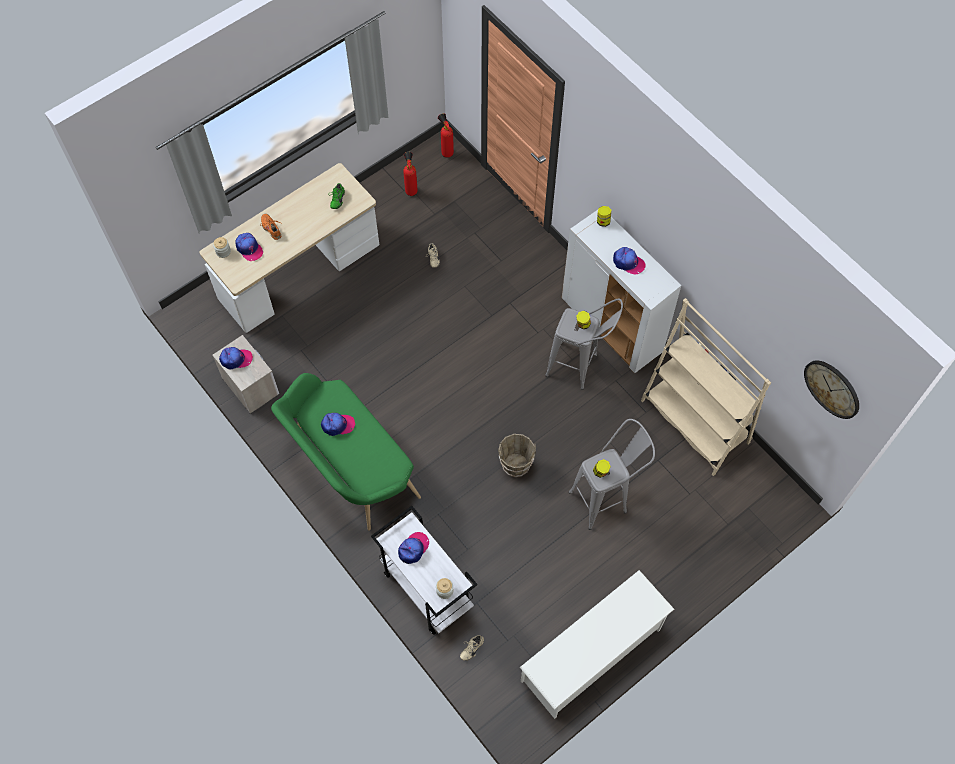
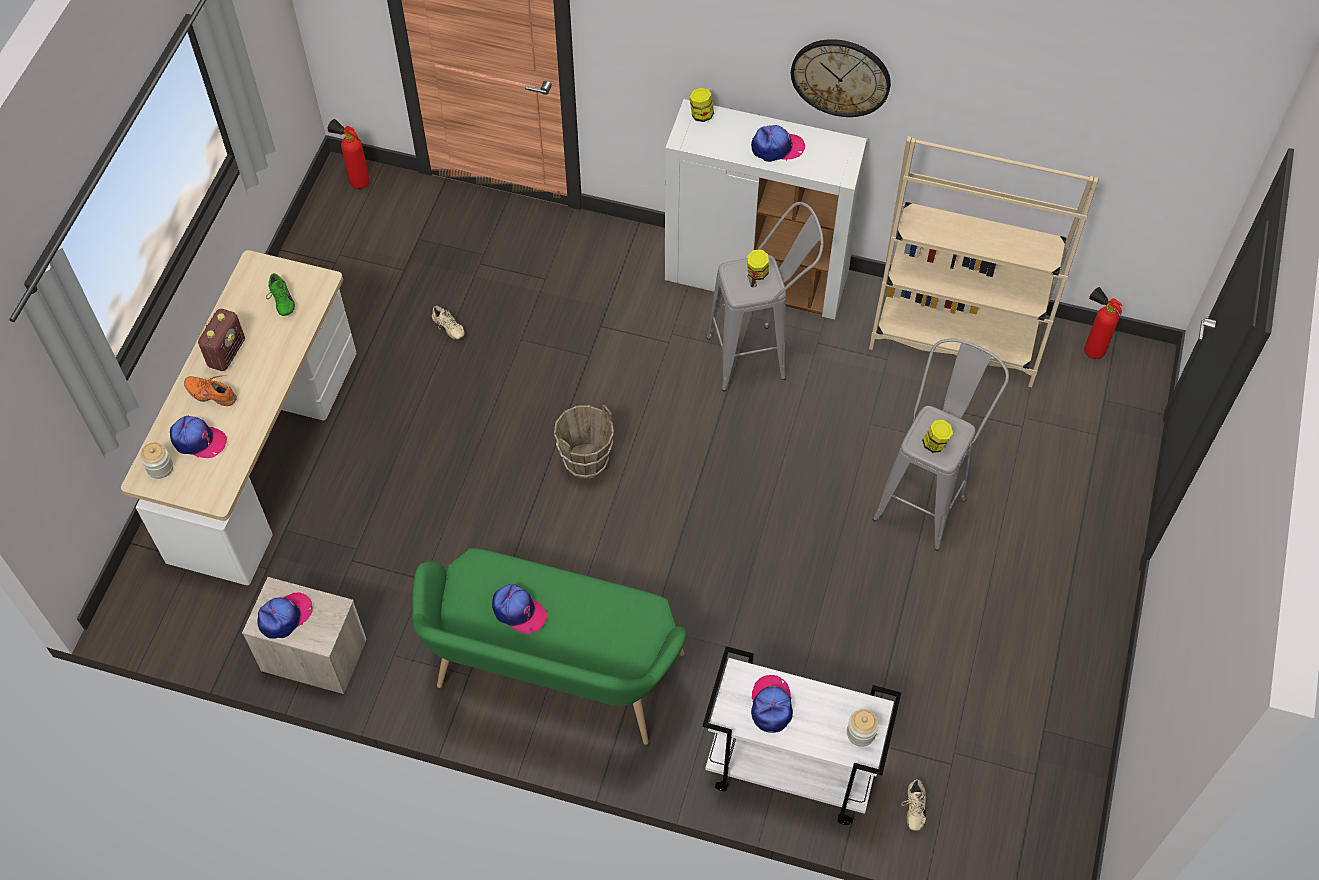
camera: 35 degrees left, 5 degrees down
cap [321,413,355,436] -> cap turned 75 degrees clockwise [492,584,547,634]
fire extinguisher [403,152,418,196] -> fire extinguisher moved to [1084,287,1123,359]
brown bucket [498,434,536,477] -> brown bucket moved to [554,405,614,480]
white shoe rack [520,570,674,719] -> none
wall clock [804,360,859,419] -> wall clock moved to [791,39,891,117]
none -> radio [198,309,245,371]

